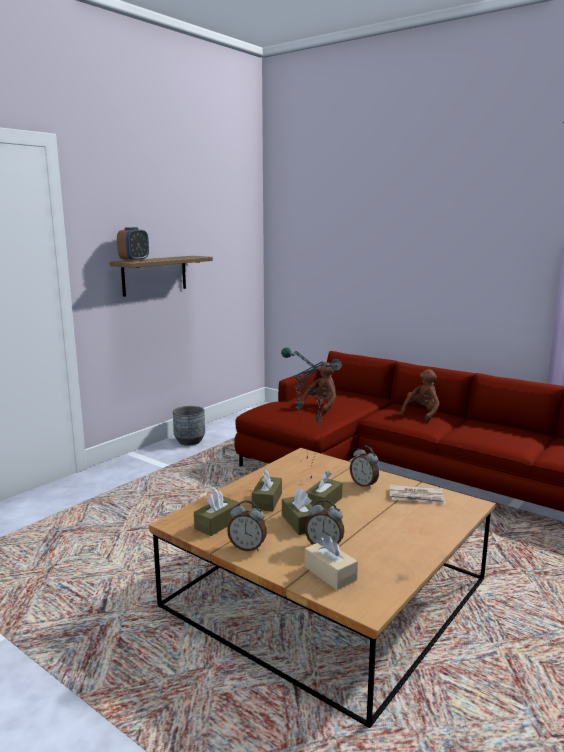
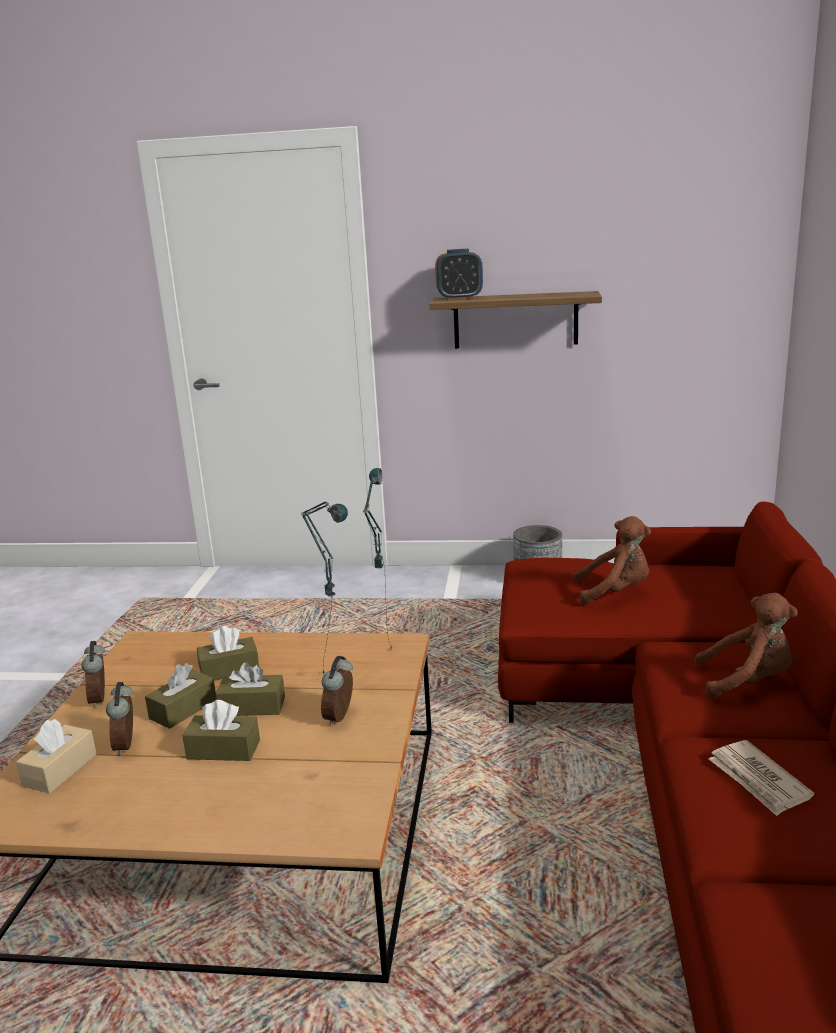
camera: 60 degrees right, 5 degrees up
brown tissue box [194,490,240,536] -> brown tissue box moved to [182,700,260,761]
newspaper [390,484,445,505] -> newspaper moved to [708,740,814,816]

